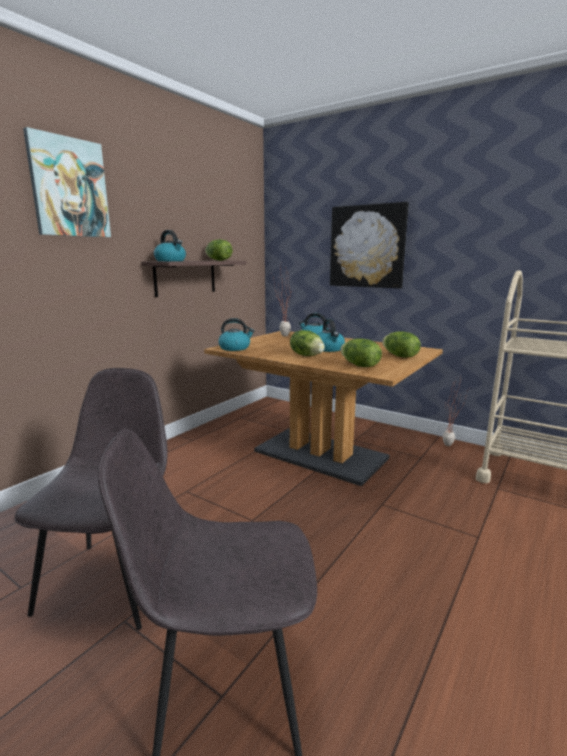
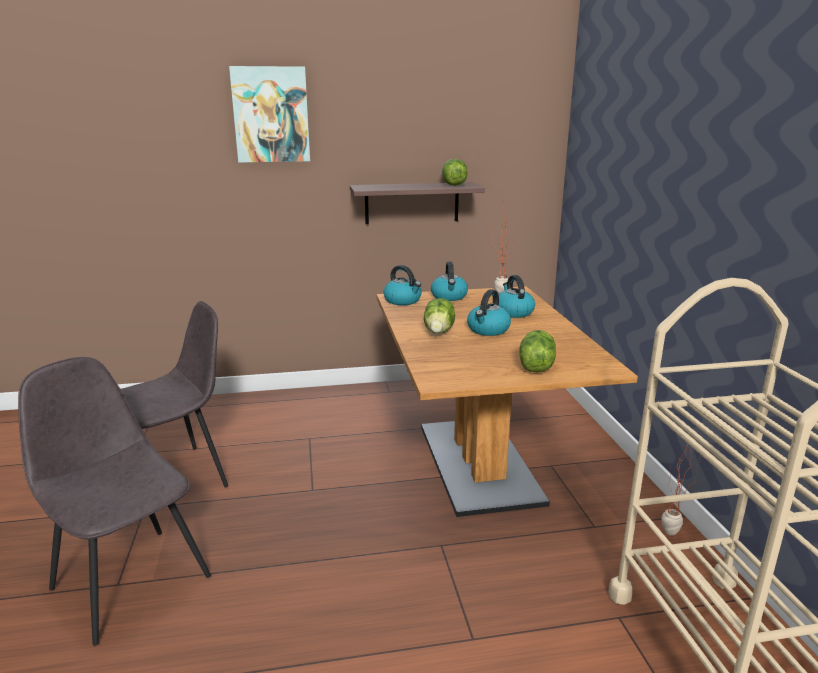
camera: 45 degrees right, 5 degrees up
kettle [154,230,186,261] -> kettle moved to [431,262,468,301]
picture [330,202,409,288] -> none
lettuce [340,338,382,367] -> none

